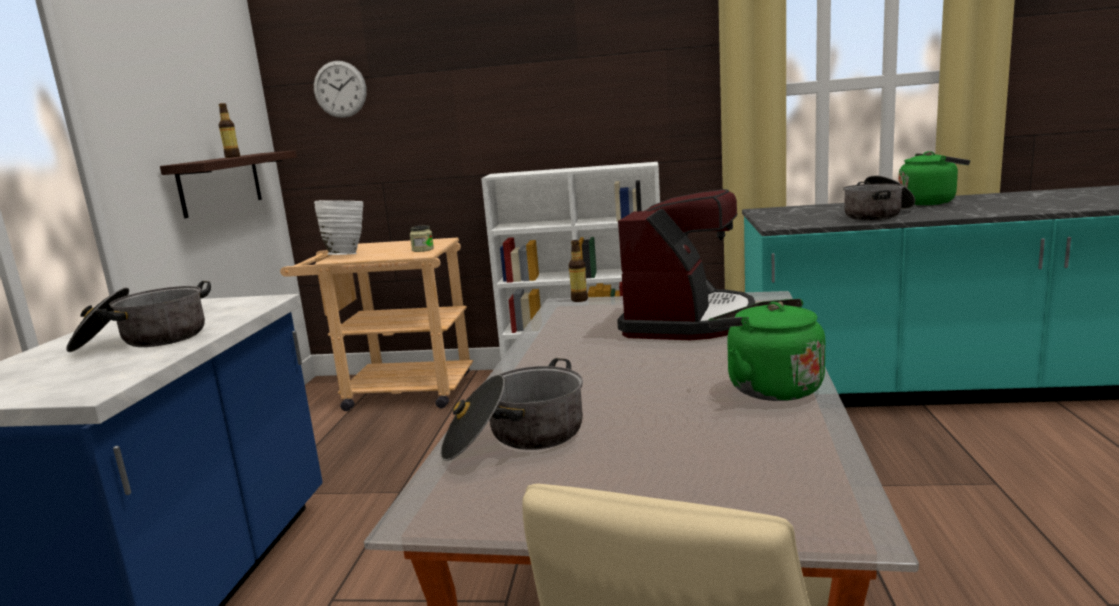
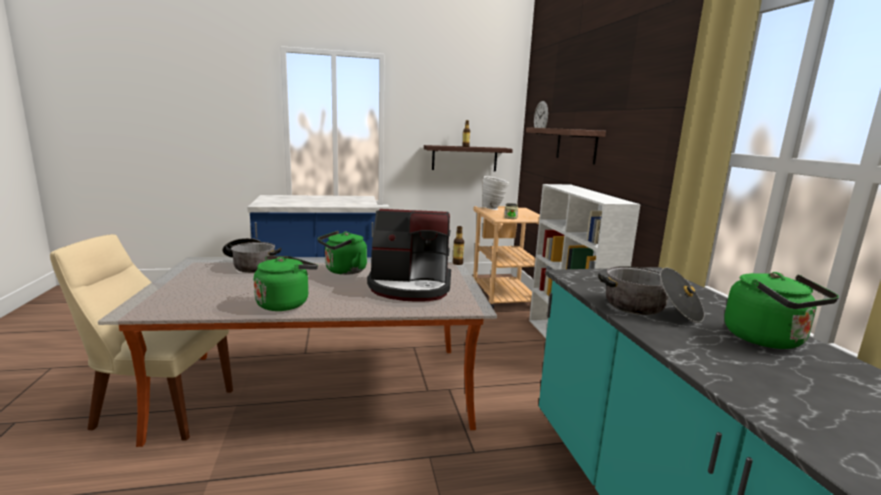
camera: 70 degrees right, 0 degrees up
cooking pot [66,281,211,352] -> none
none -> green kettle [317,231,367,275]
none -> shelf [526,127,606,165]

